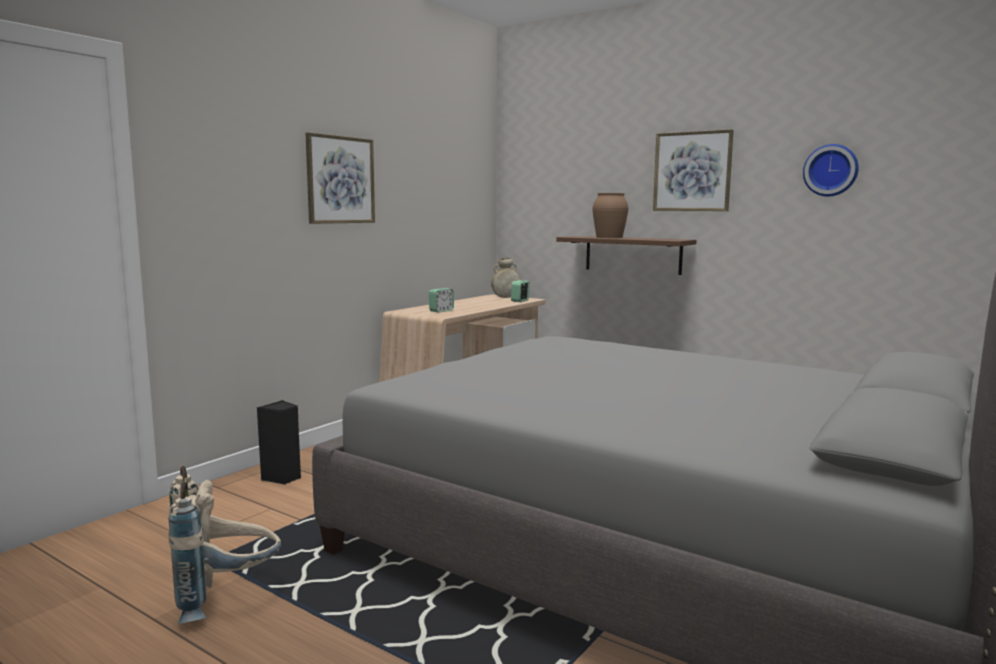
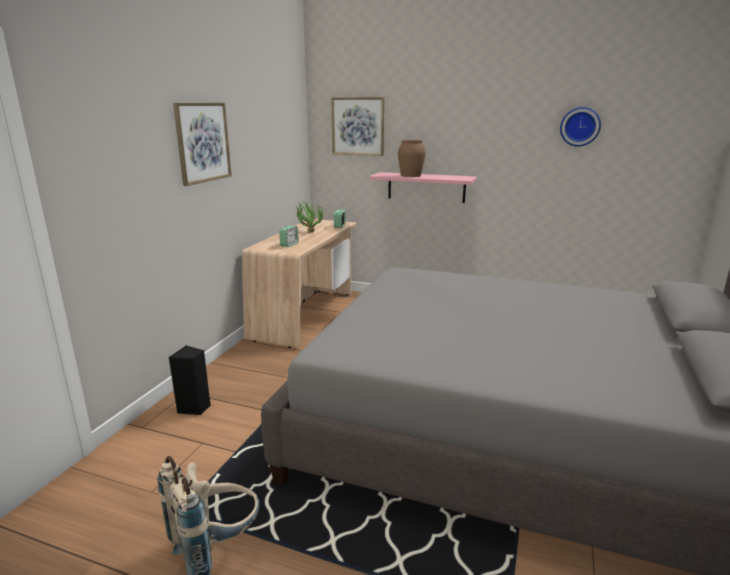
camera: 15 degrees left, 10 degrees up
beige vase [491,258,520,298] -> none
brown shelf [556,236,696,275] -> pink shelf [369,172,477,203]
picture [653,129,734,211] -> picture moved to [331,97,384,156]
none -> potted plant [295,200,323,232]

